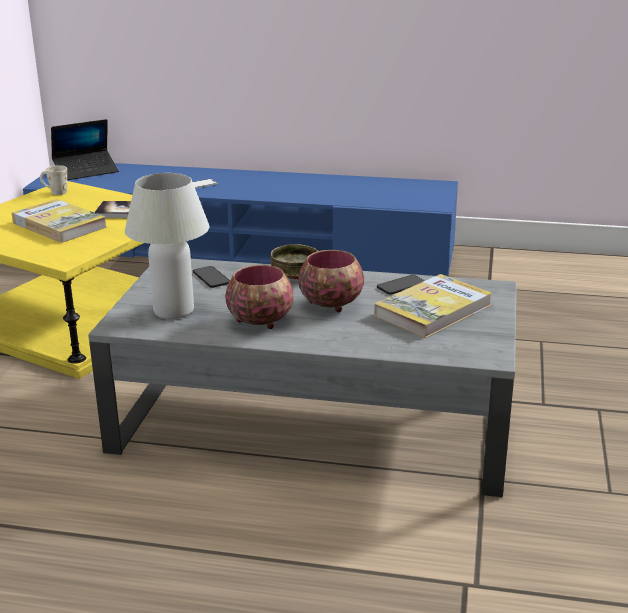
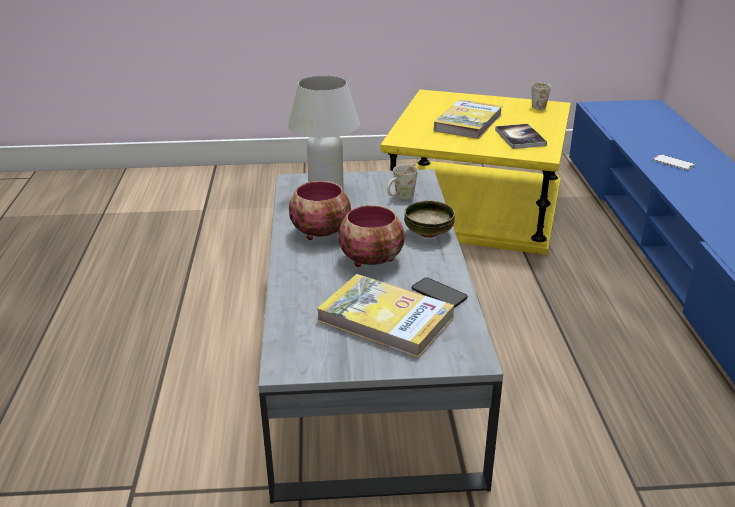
camera: 75 degrees right, 5 degrees up
laptop [51,119,119,180] -> none
phone [193,266,230,288] -> white mug [387,164,418,200]

